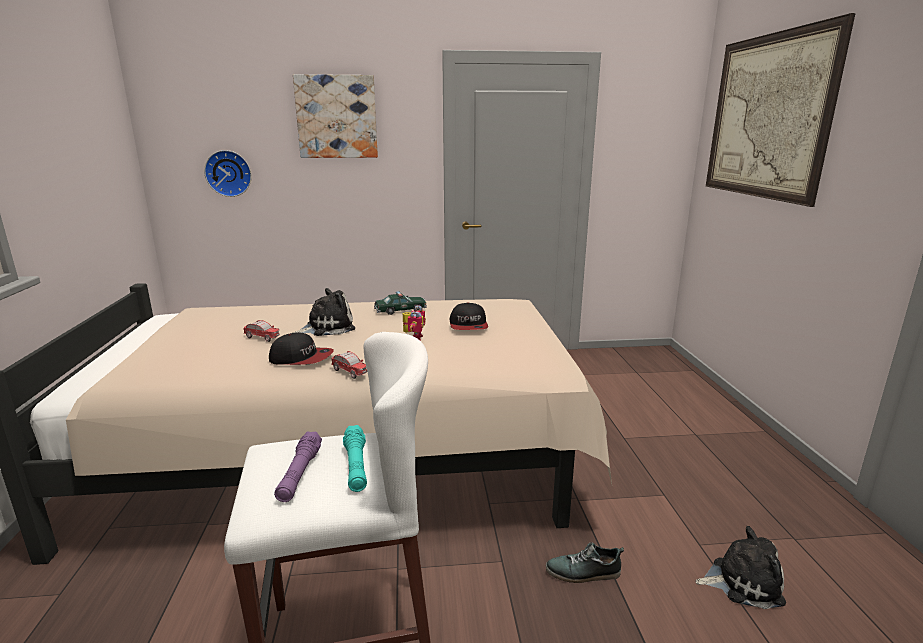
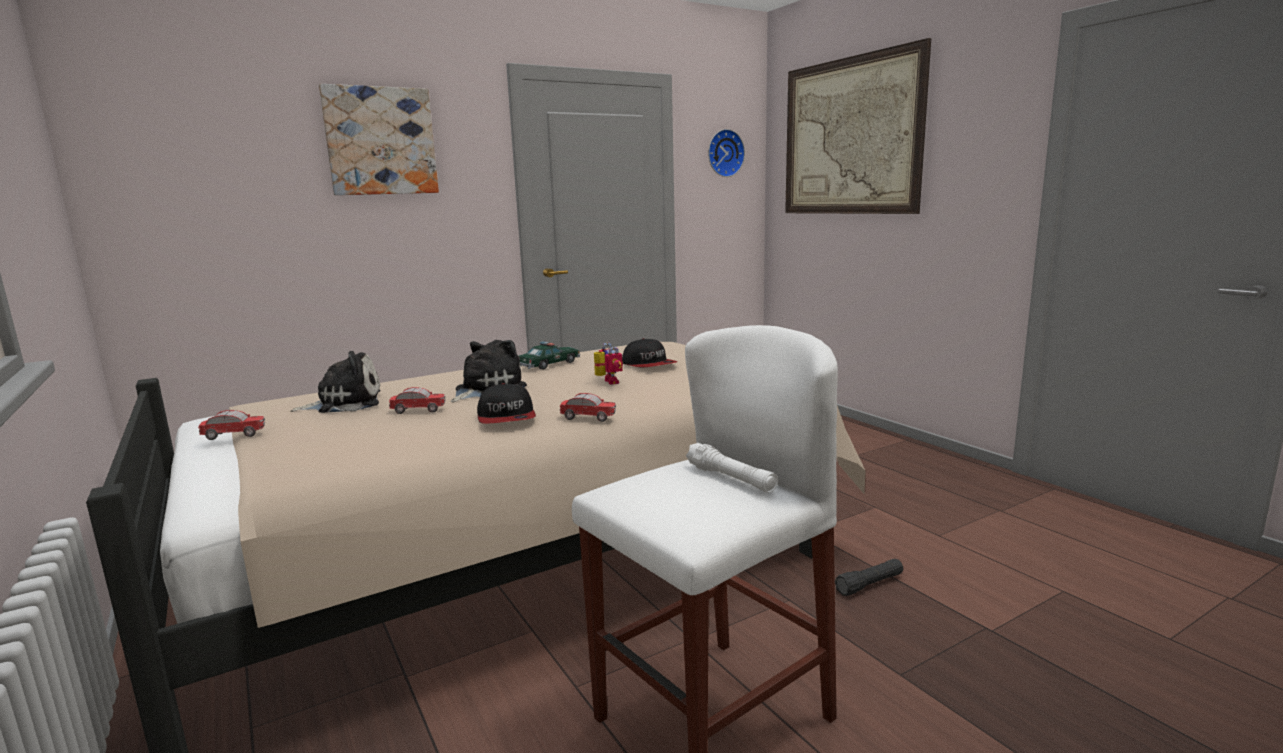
camera: 25 degrees left, 5 degrees down
wall clock [204,150,252,197] -> wall clock moved to [708,129,745,177]
cap [269,332,334,365] -> cap turned 90 degrees clockwise [477,383,536,424]
purple flashlight [274,431,322,502] -> none
turquoise flashlight [343,425,367,492] -> white flashlight [686,443,778,493]
shoe [546,542,624,583] -> black flashlight [835,559,903,596]
plush toy [695,526,786,609] -> plush toy moved to [291,351,381,413]
none -> toy car [198,410,265,440]

